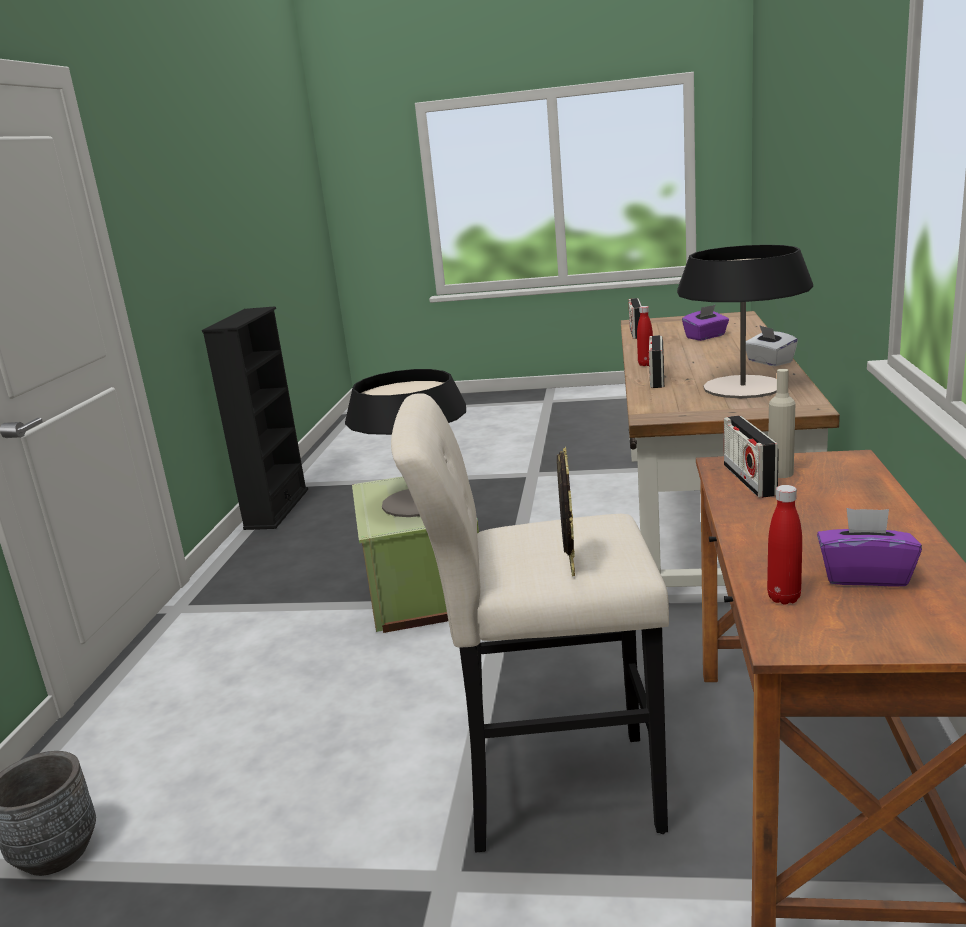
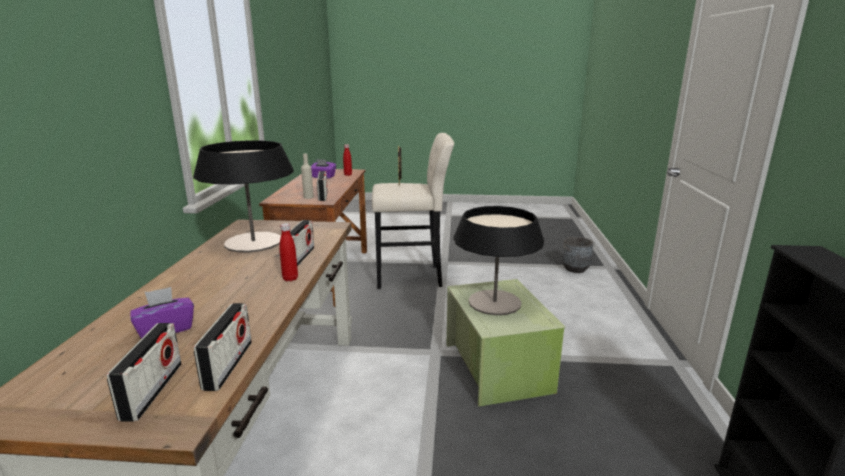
camera: 175 degrees right, 0 degrees up
white tissue box [746,325,798,366] -> none
none -> radio [107,323,182,422]

